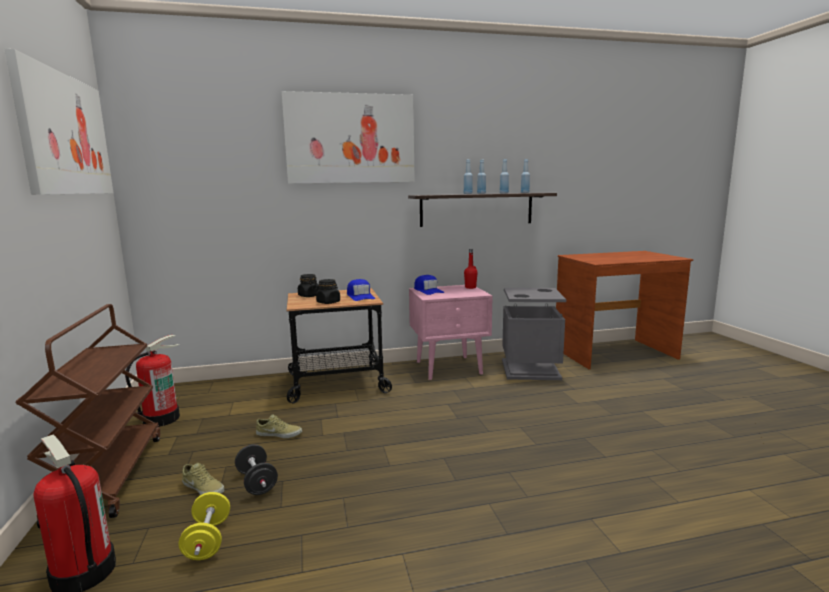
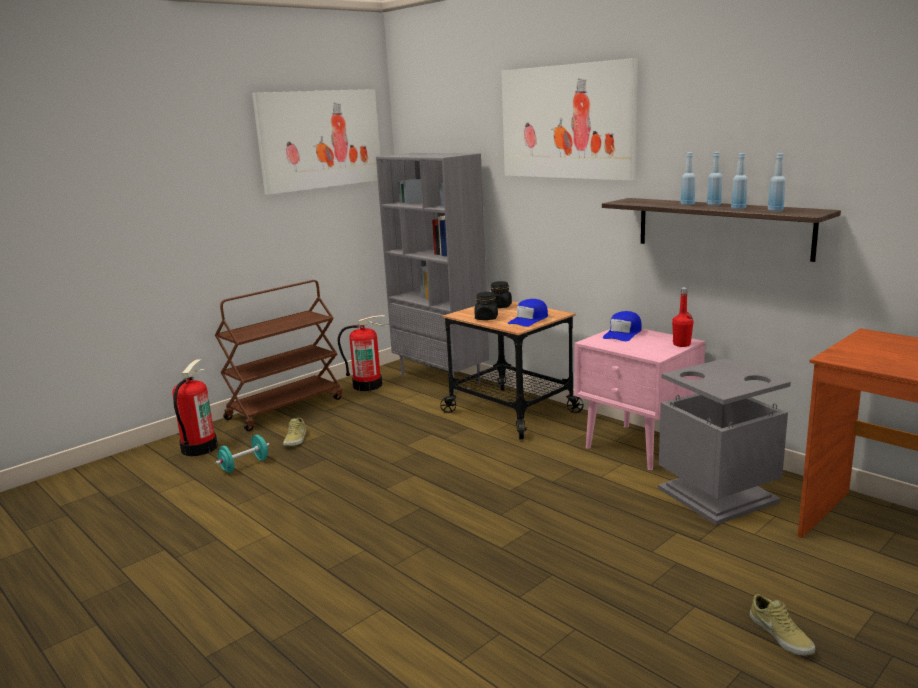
camera: 60 degrees right, 5 degrees up
yellow dumbbell [179,492,230,560] -> turquoise dumbbell [215,435,270,473]
black dumbbell [235,444,278,495] -> none
beige shoe [256,414,302,438] -> beige shoe moved to [750,594,815,656]
none -> grey bookcase [376,153,489,393]

